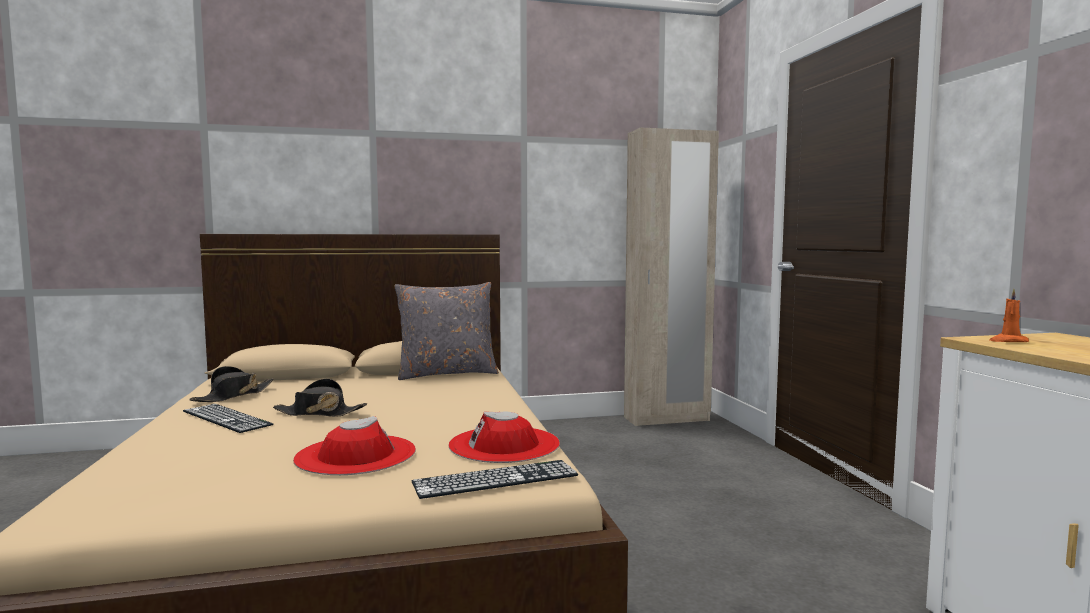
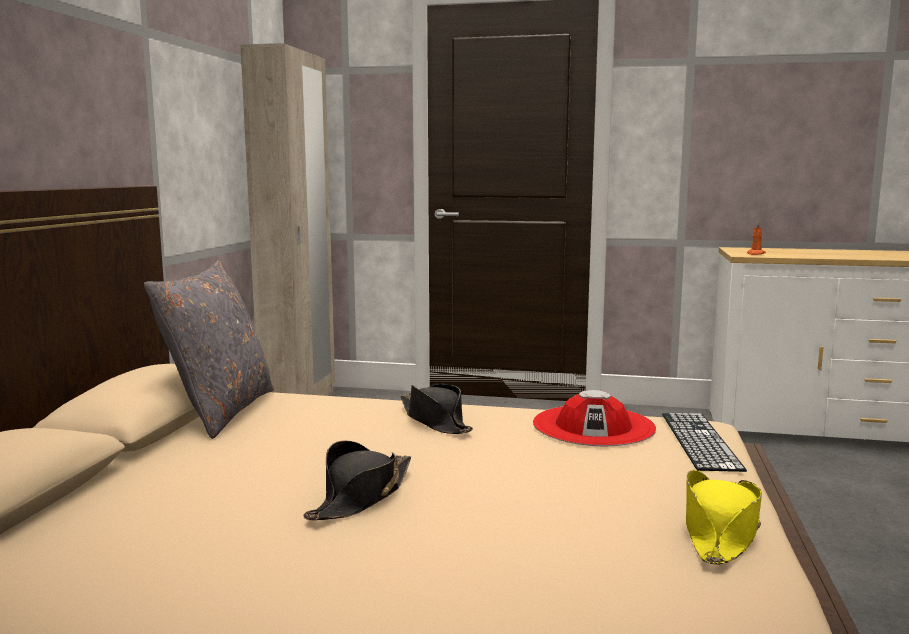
camera: 65 degrees left, 5 degrees up
keyboard [183,404,273,433] -> none
black hat [189,366,273,402] -> black hat moved to [400,383,473,434]
red hat [293,416,416,475] -> none
none -> yellow hat [686,470,762,565]

